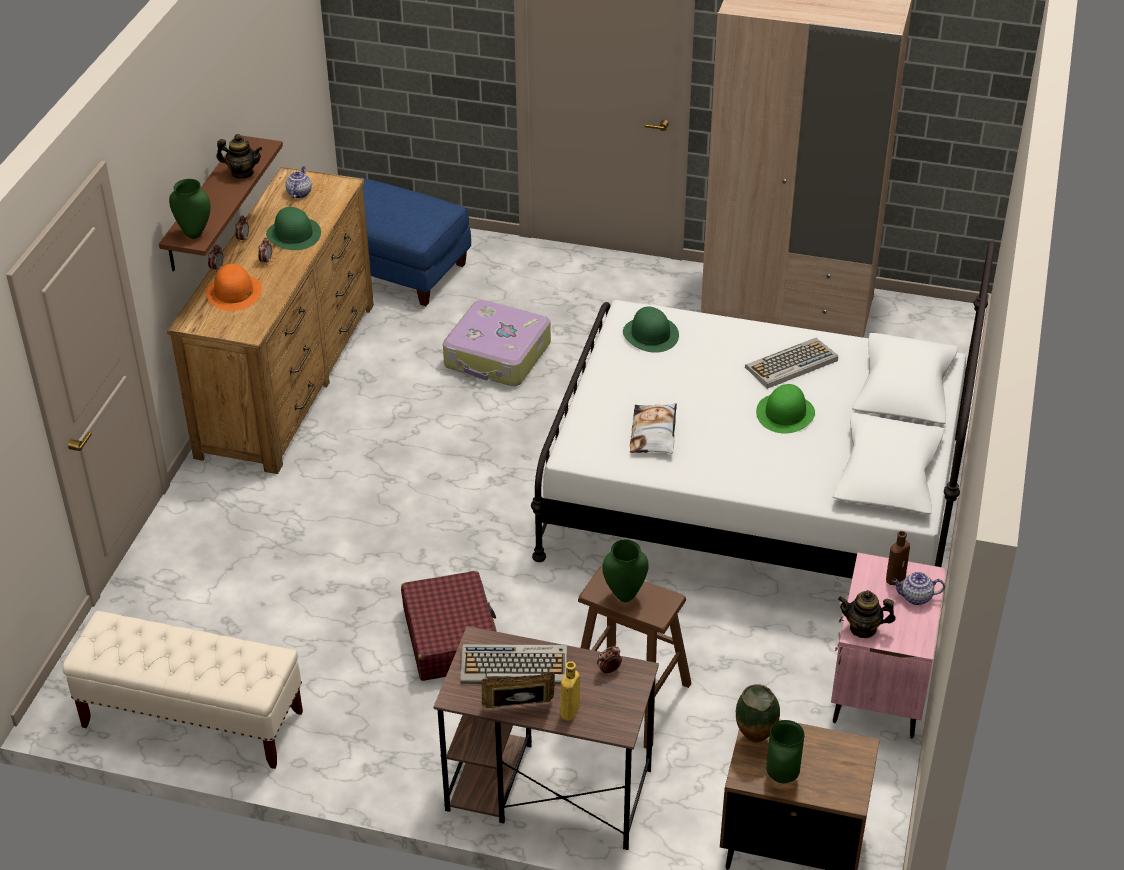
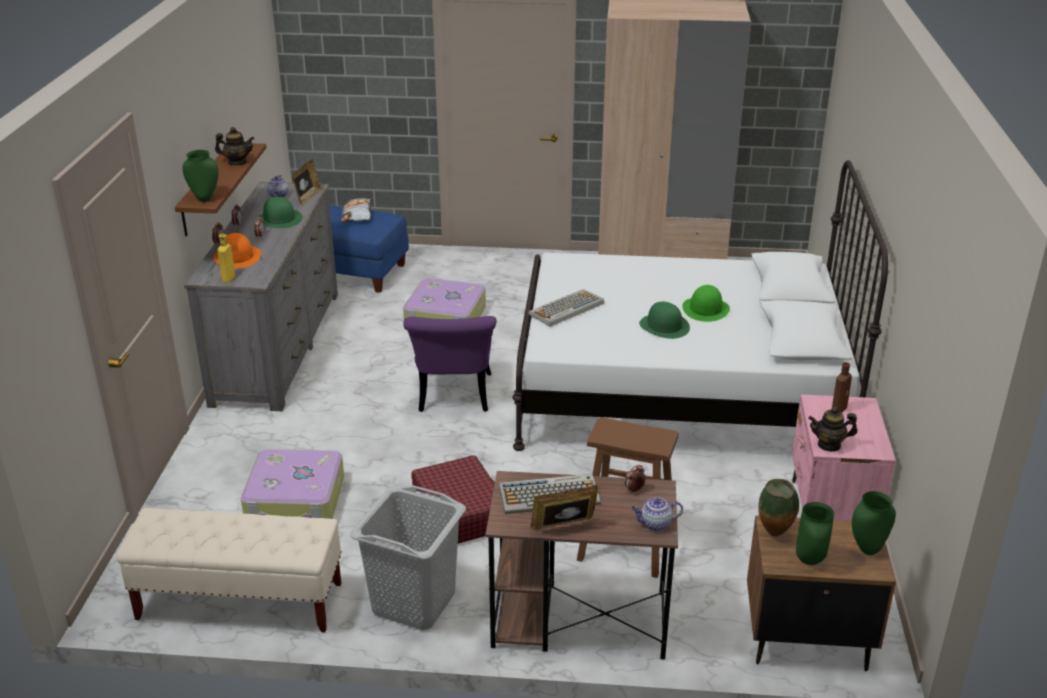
camera: 10 degrees left, 10 degrees down
brown dresser [167,167,374,474] -> grey dresser [184,182,338,411]
yellow bottle [560,661,580,721] -> yellow bottle moved to [217,234,235,282]
green vase [602,539,649,602] -> green vase moved to [852,491,896,555]
green hat [623,307,679,353] -> green hat moved to [639,301,690,339]
pillow [630,403,677,454] -> pillow moved to [341,198,371,222]
keyboard [745,338,838,389] -> keyboard moved to [528,289,604,327]
teapot [892,572,945,605] -> teapot moved to [631,497,683,531]
none -> suitcase [241,449,344,519]
none -> picture frame [292,159,322,205]
none -> grey laundry basket [350,485,466,630]
none -> purple chair [403,316,497,412]

